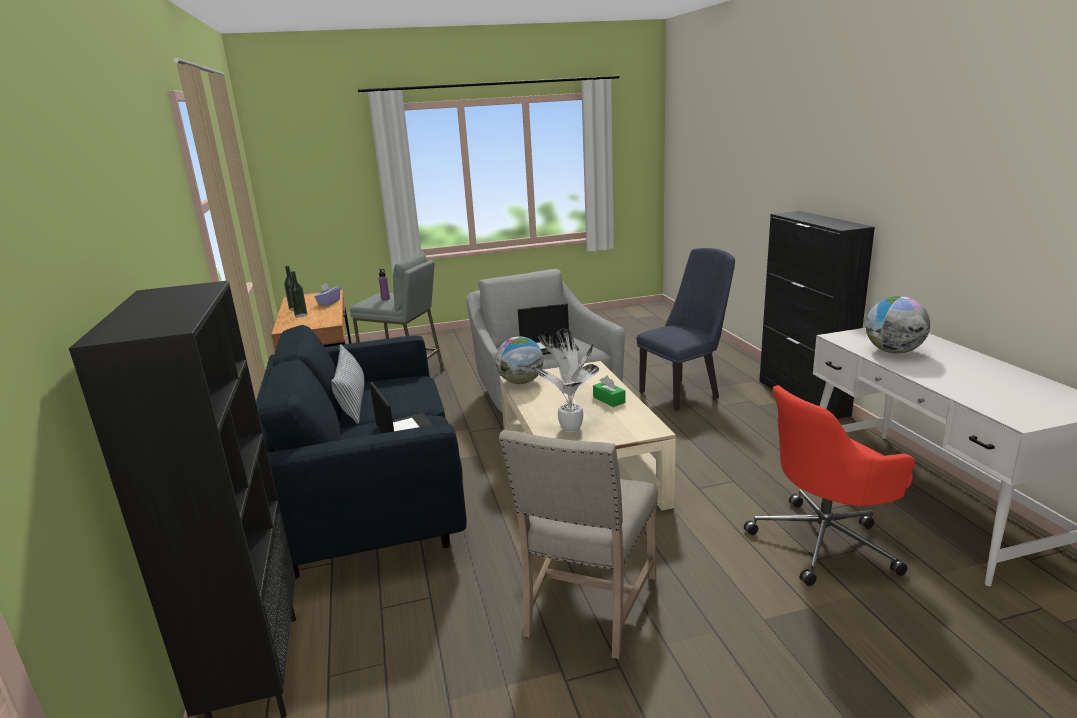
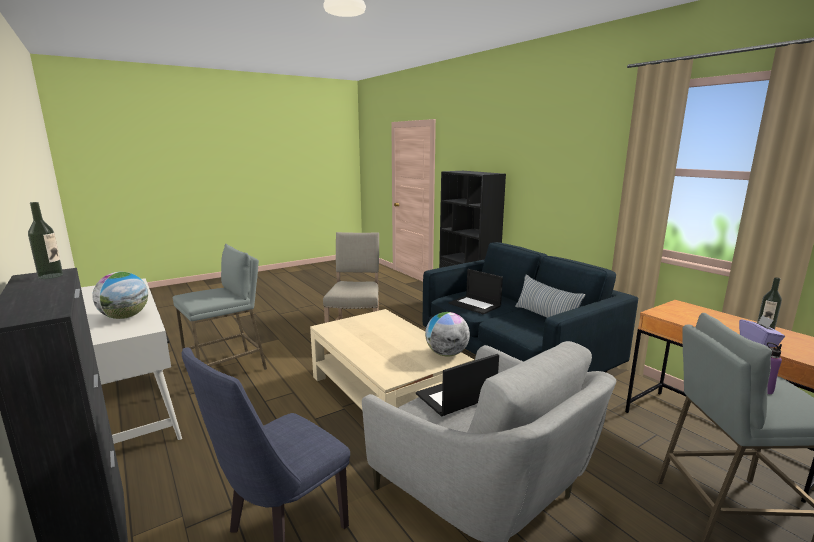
camera: 160 degrees right, 5 degrees down
bottle [290,271,307,317] -> bottle moved to [28,202,63,279]
potted plant [532,329,599,433] -> none
green tissue box [593,376,626,407] -> none
red office chair [744,385,915,586] -> grey stool [173,244,267,371]

